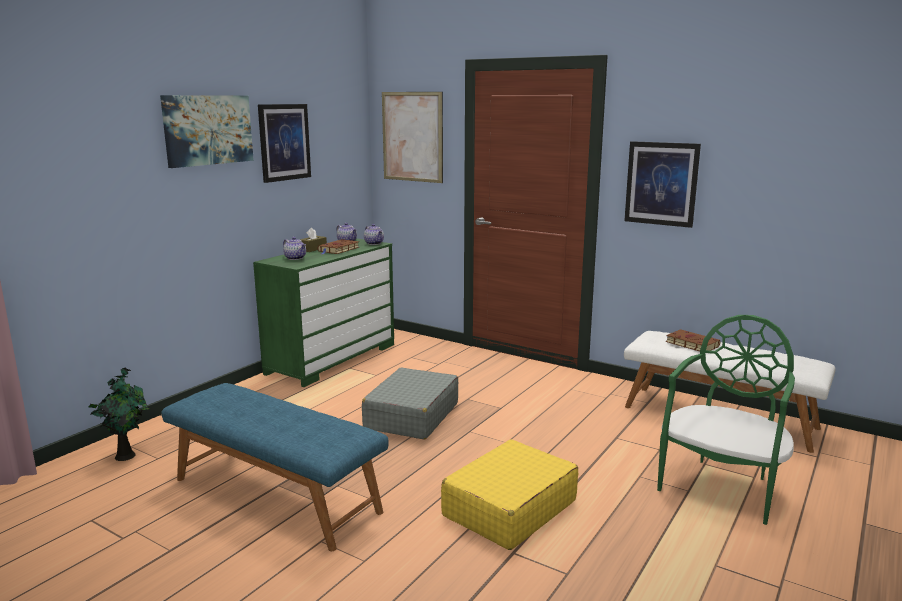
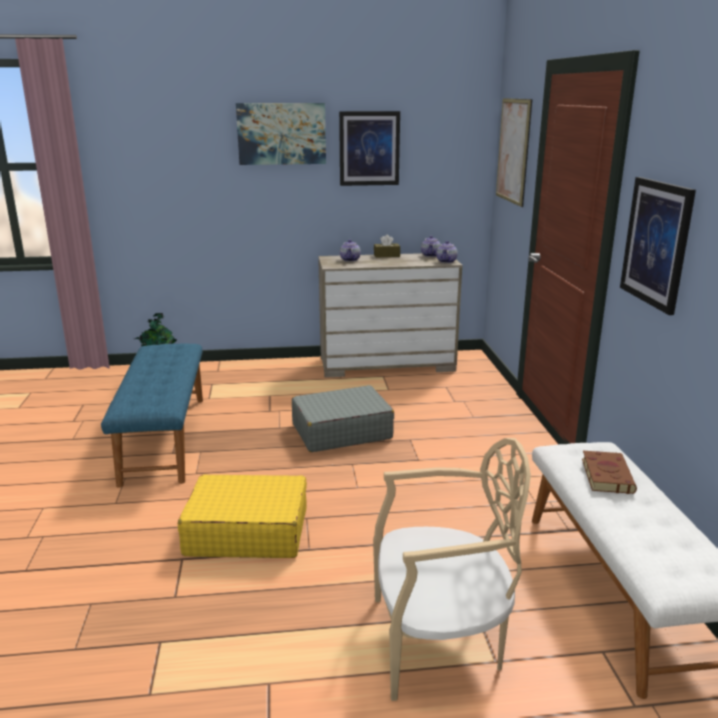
camera: 50 degrees right, 5 degrees up
green dresser [253,238,394,387] -> beige dresser [318,253,463,378]
brown book [318,239,359,254] -> none
green chair [657,315,795,525] -> beige chair [373,438,531,701]

